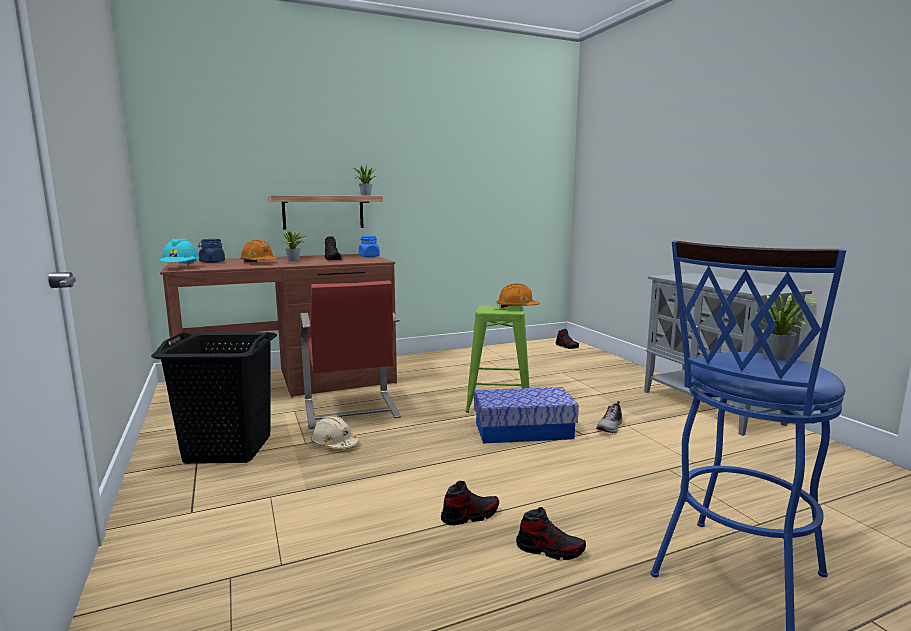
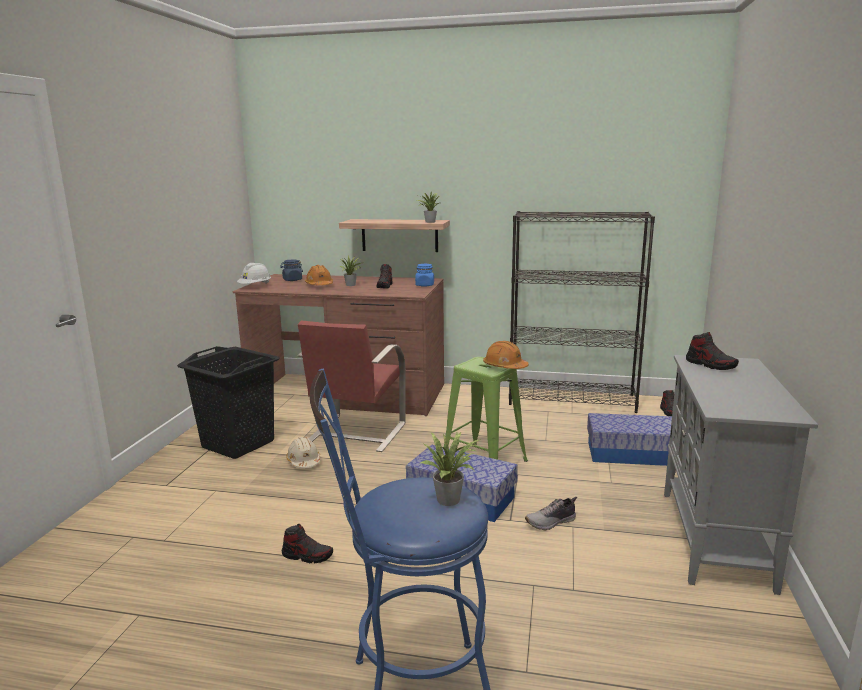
camera: 35 degrees right, 5 degrees up
turquoise hard hat [160,239,199,266] -> white hard hat [237,263,271,284]
shoe [516,507,586,560] -> shoe moved to [686,332,739,370]
none -> black bookcase [509,211,655,413]
none -> storage box [587,413,672,466]

